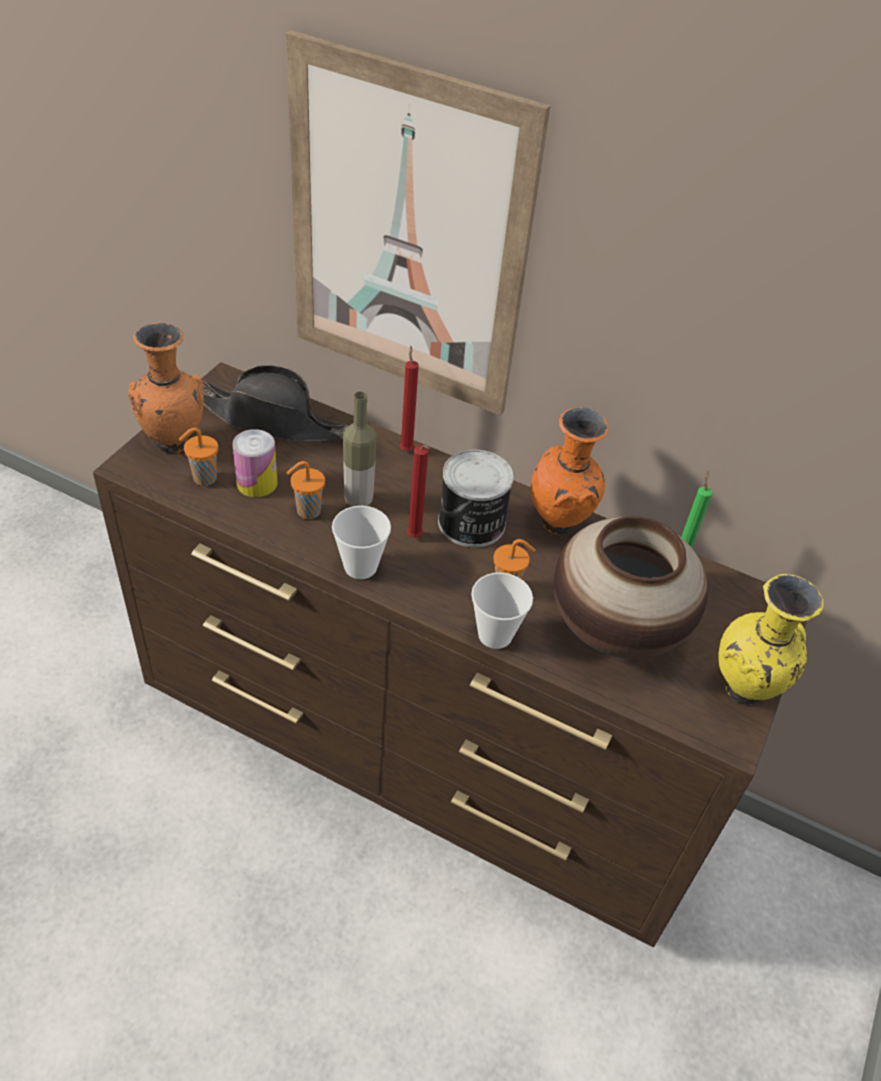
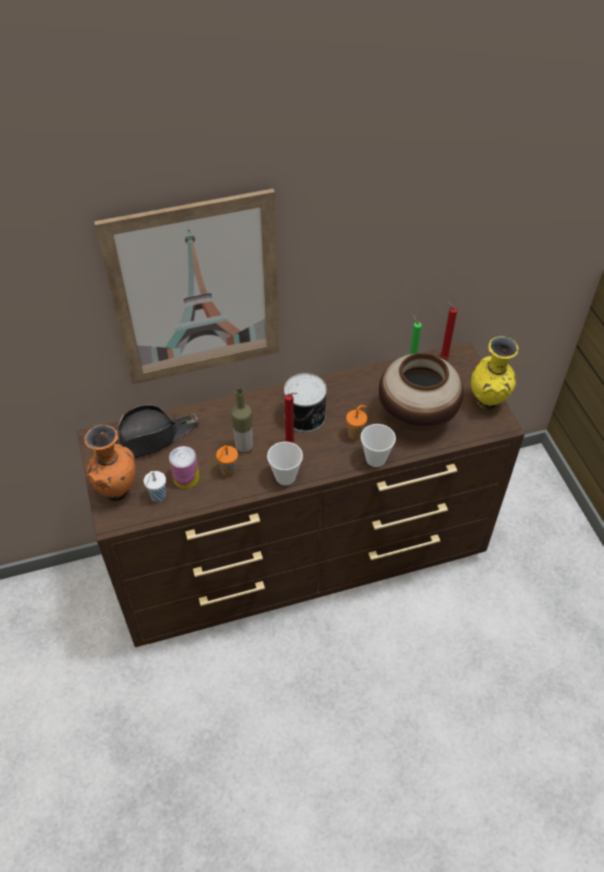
camera: 40 degrees left, 5 degrees up
orange cup [179,428,218,486] -> white cup [144,471,166,502]
red candle [400,346,419,451] -> red candle moved to [440,301,457,359]
orange vase [531,407,608,534] -> none

